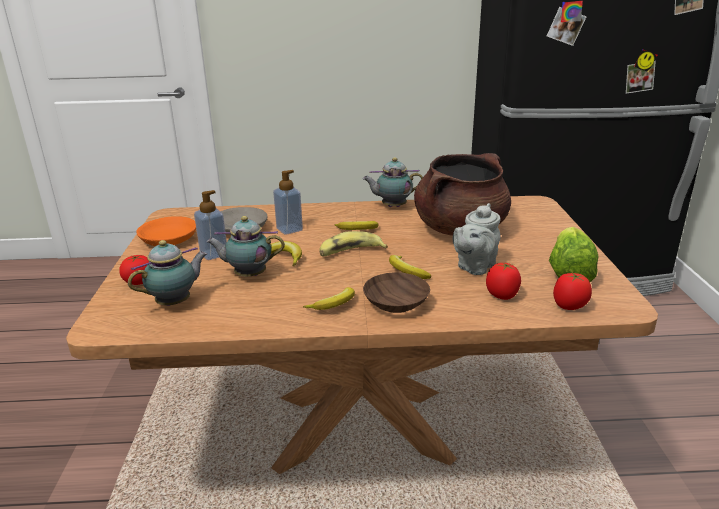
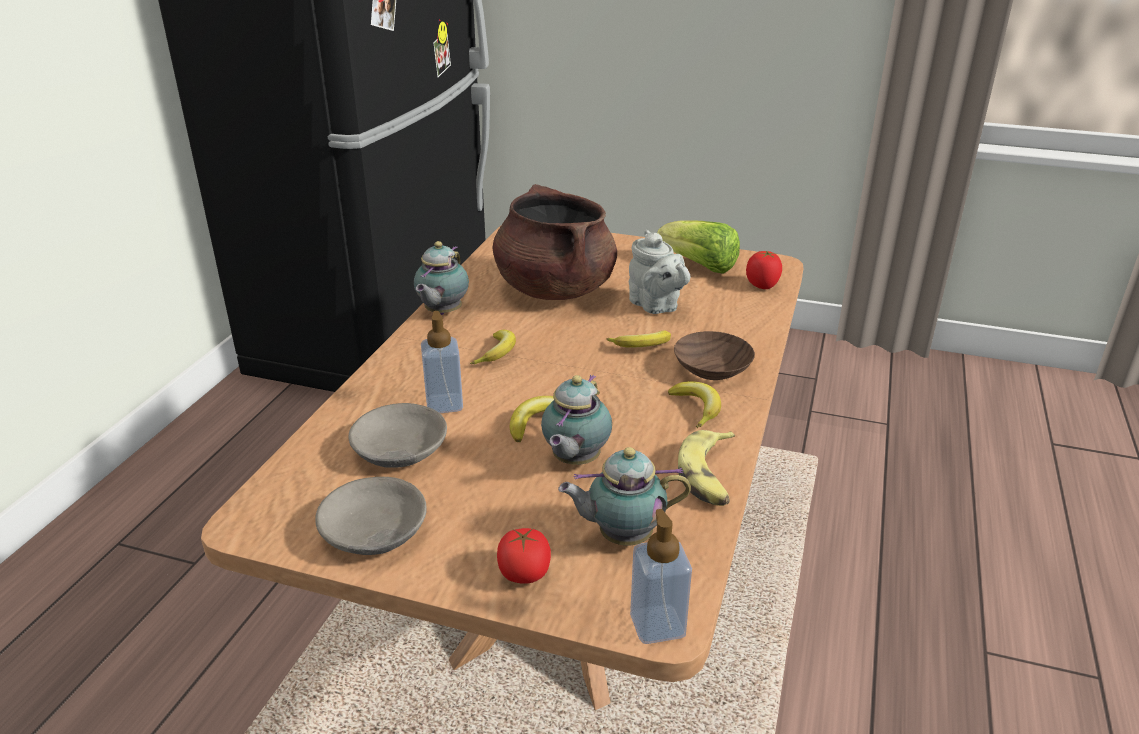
camera: 70 degrees left, 5 degrees up
teapot [128,240,207,306] -> teapot turned 75 degrees counterclockwise [558,447,691,545]
orange bowl [136,216,196,246] -> grey bowl [315,477,427,555]
soap dispenser [194,190,227,260] -> soap dispenser moved to [630,509,692,644]
banana [319,231,388,256] -> banana moved to [678,430,735,506]
tomato [486,263,521,300] -> none

